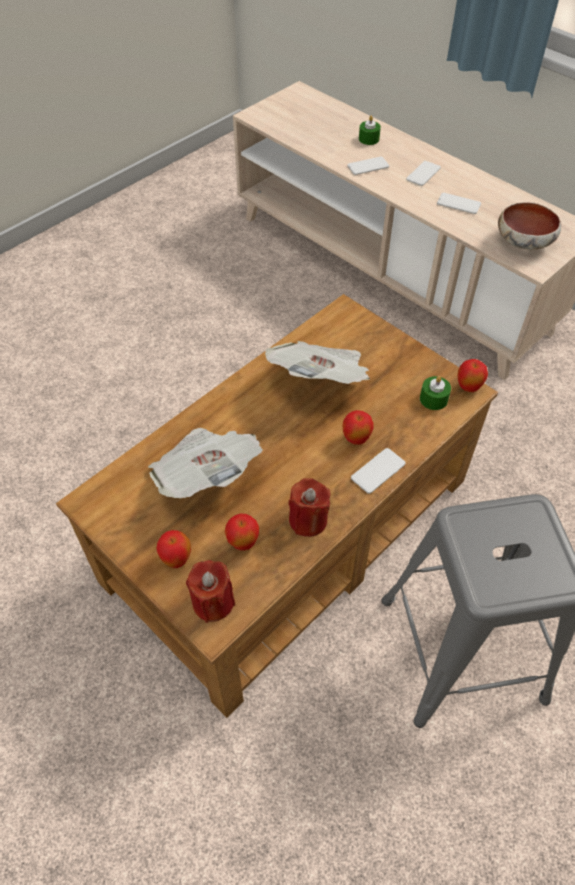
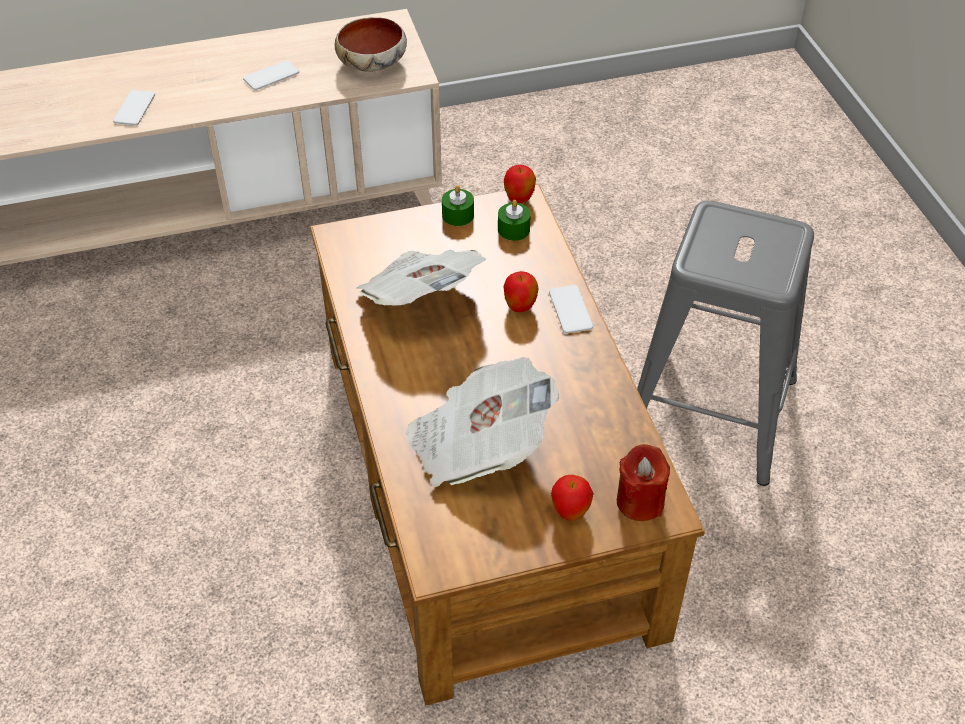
camera: 60 degrees left, 5 degrees down
apple [225,513,259,551] -> none
red candle [288,478,330,537] -> none
green candle [359,115,381,145] -> green candle moved to [442,185,474,226]
phone [406,161,441,186] -> none

